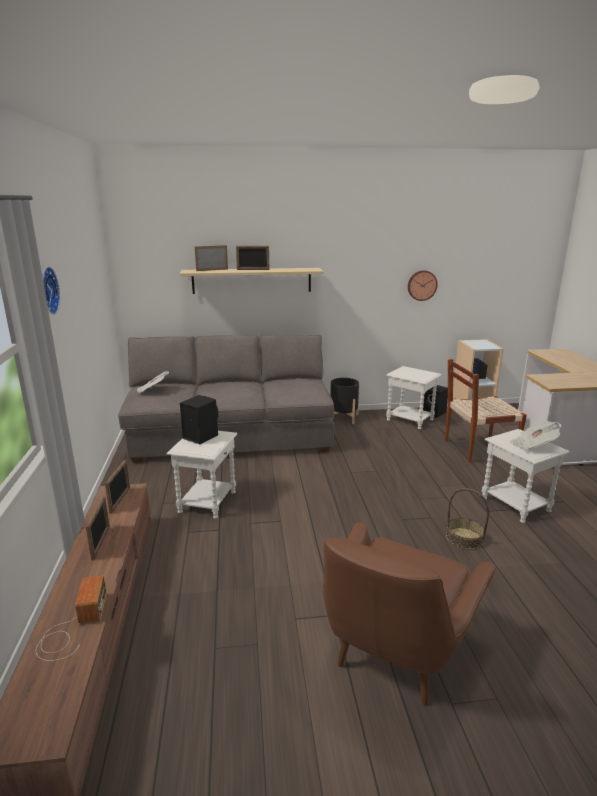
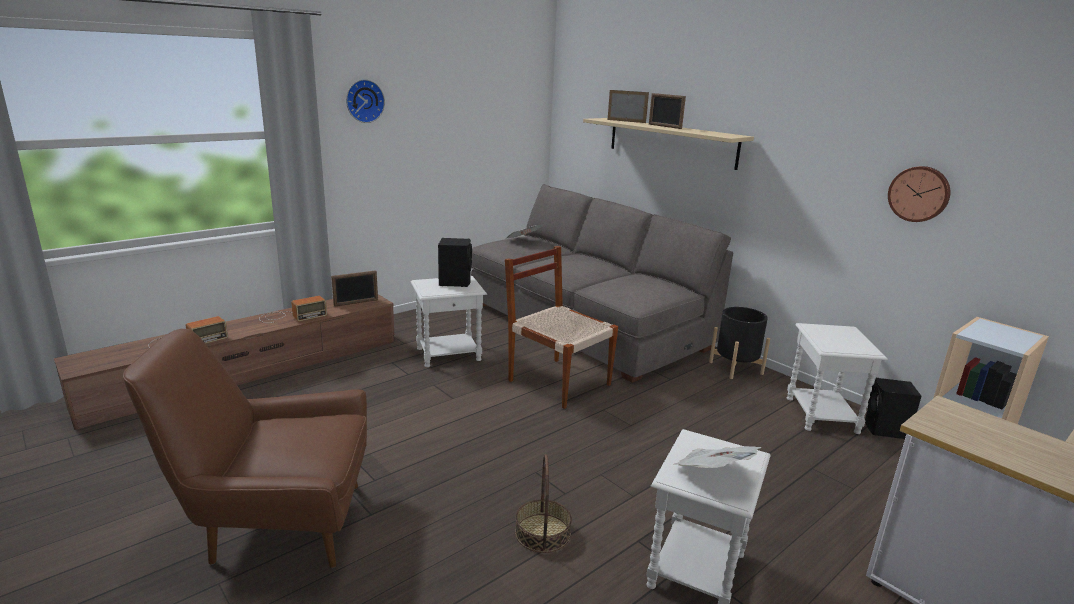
camera: 55 degrees right, 0 degrees up
picture frame [86,496,110,561] -> radio [259,296,327,323]
chair [445,359,527,462] -> chair moved to [505,246,618,409]

